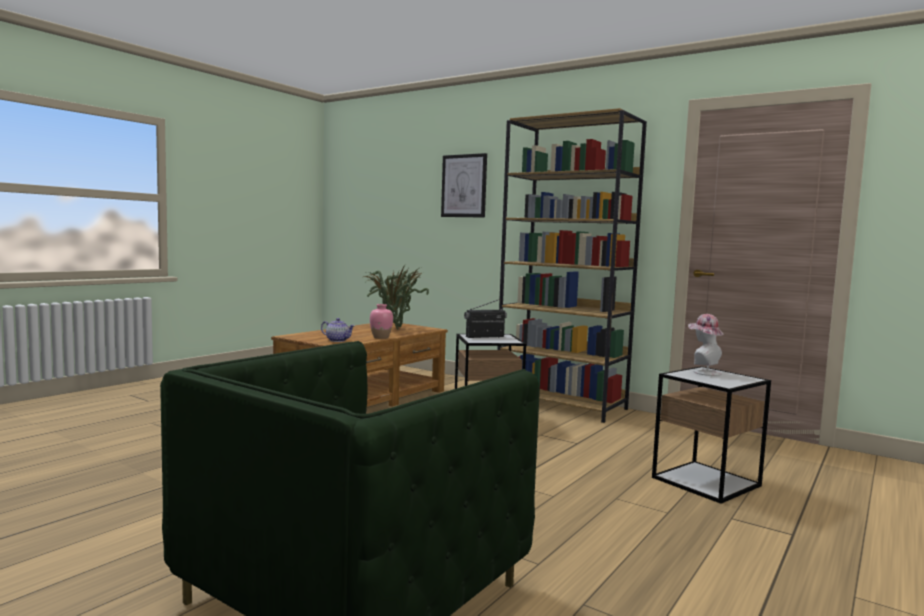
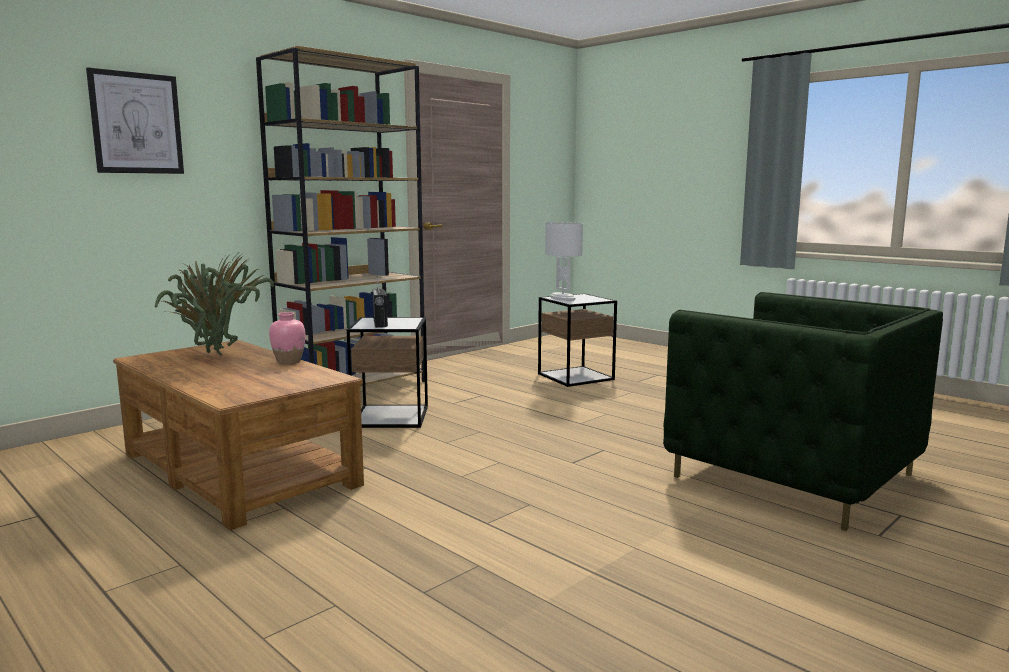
camera: 80 degrees left, 5 degrees up
teapot [321,318,355,342] -> none
hat [688,314,724,376] -> white table lamp [545,222,583,301]

